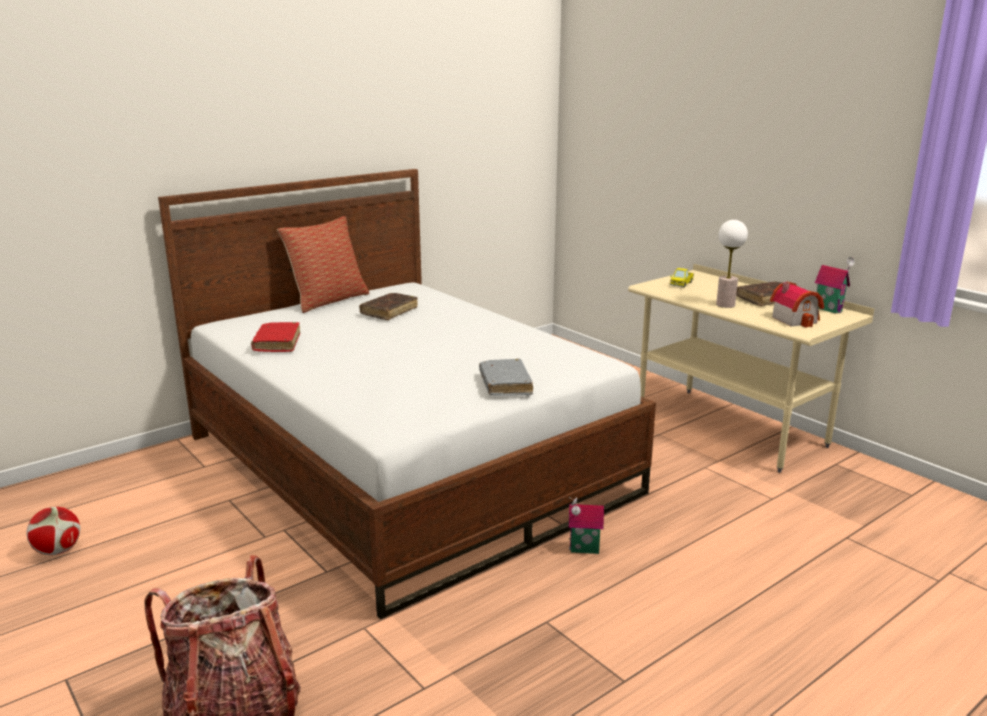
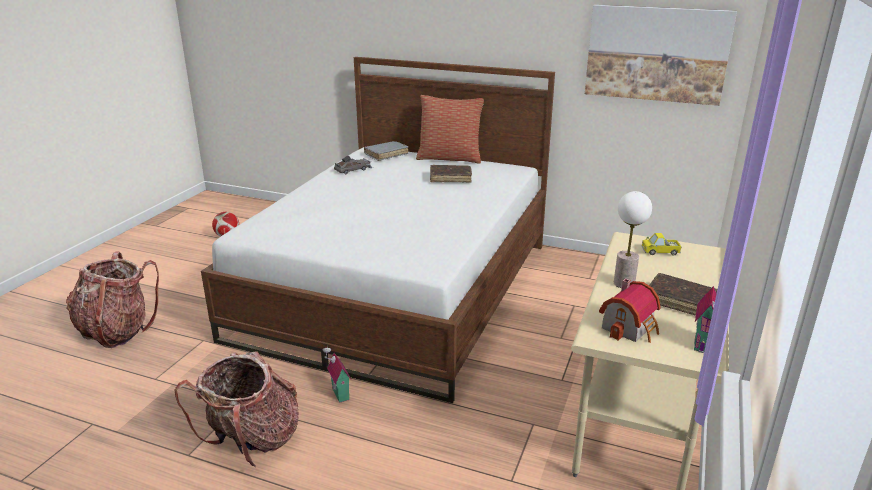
camera: 60 degrees right, 5 degrees up
red book [251,322,300,352] -> grey toy car [334,156,373,174]
grey book [479,359,533,396] -> grey book moved to [364,141,408,161]
none -> backpack [175,352,299,466]
none -> picture [585,5,737,106]

